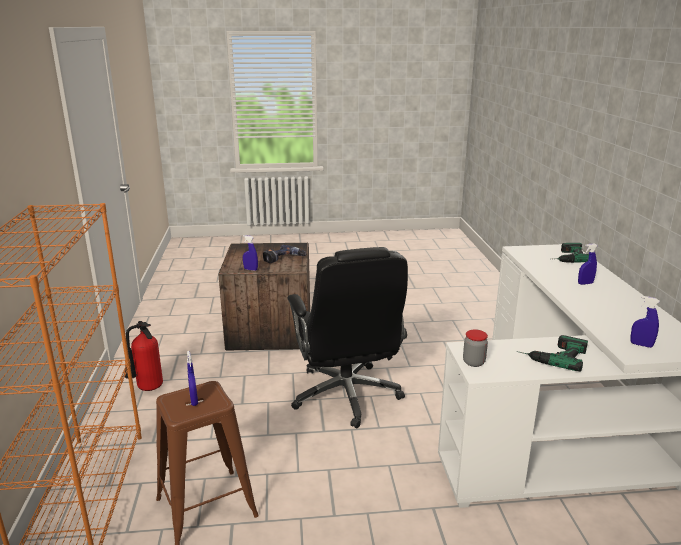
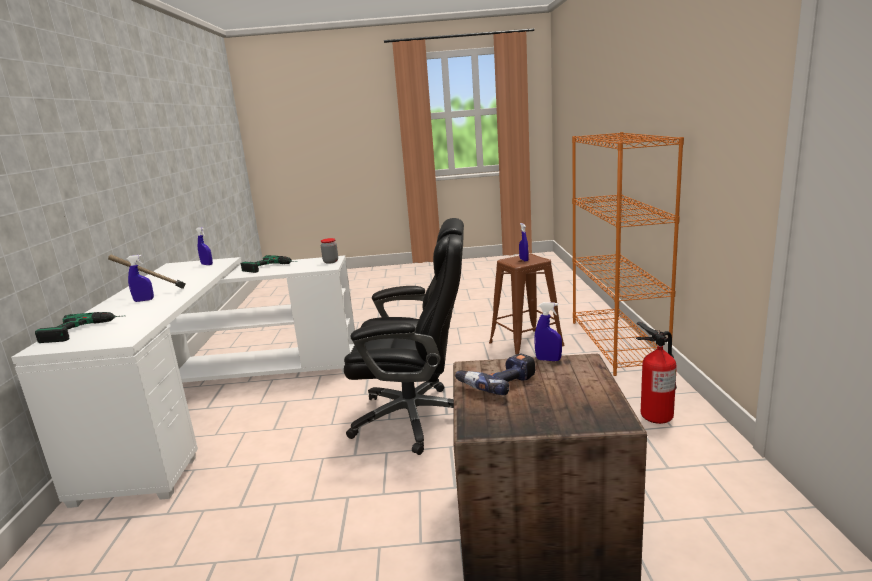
camera: 175 degrees left, 5 degrees down
black office chair [288,247,408,428] -> black office chair turned 105 degrees clockwise [344,218,464,455]
none -> hammer [108,254,185,289]

